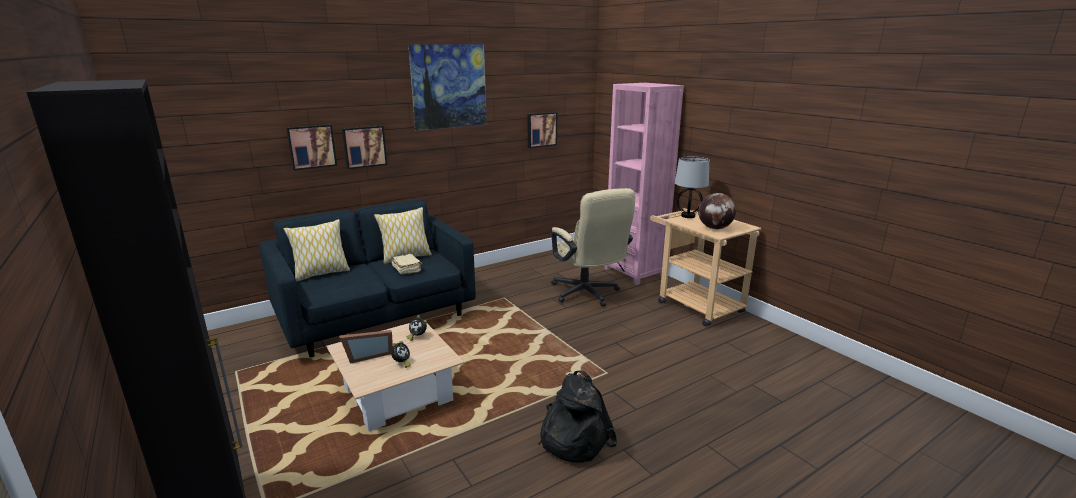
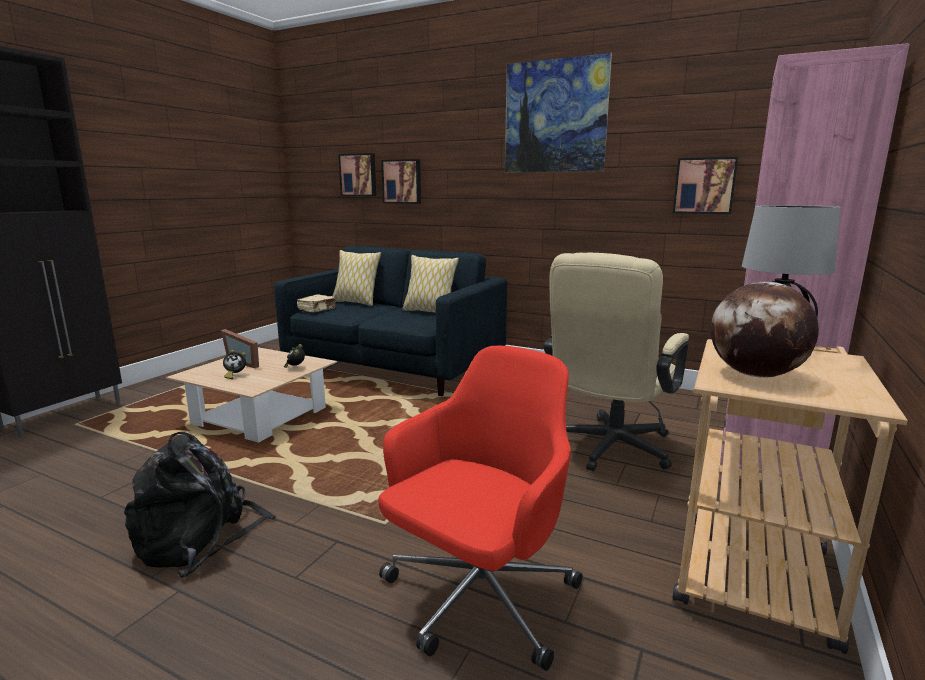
camera: 60 degrees right, 5 degrees down
picture [342,125,387,169] -> picture moved to [338,153,376,196]
beige book [392,254,422,275] -> beige book moved to [297,294,336,312]
none -> red office chair [378,346,582,671]

